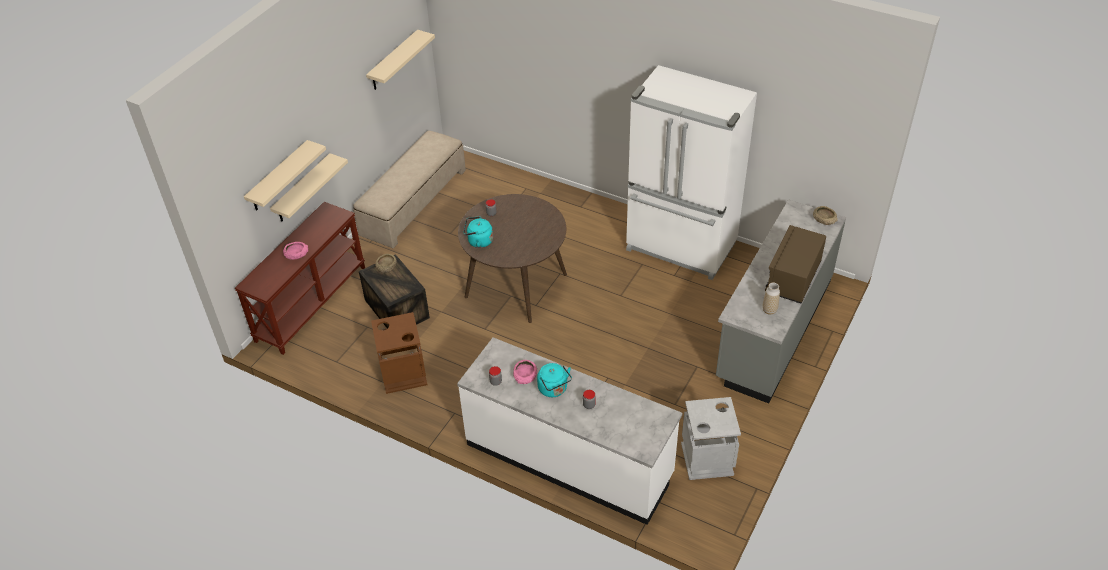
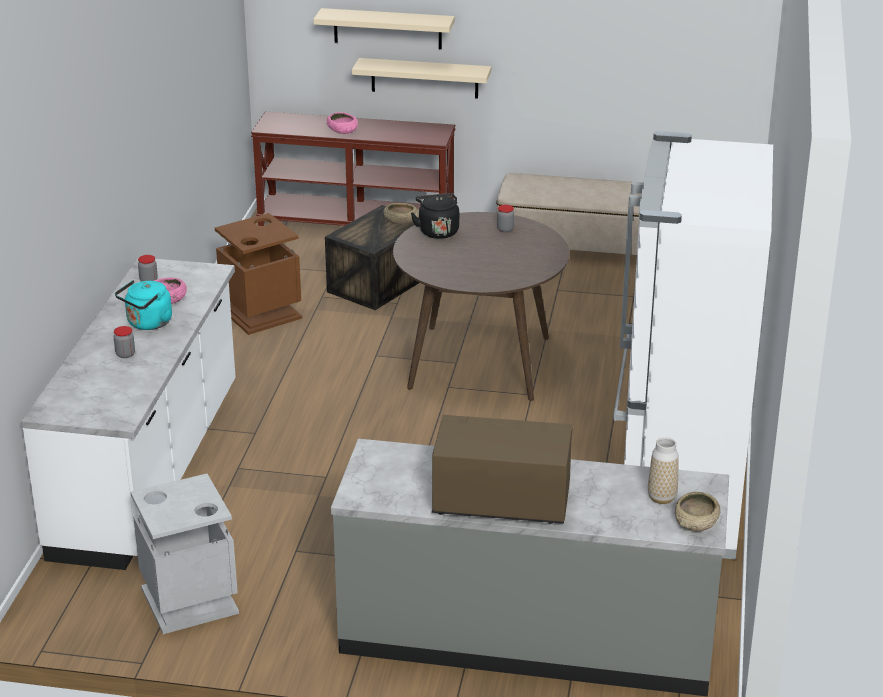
camera: 70 degrees right, 15 degrees down
beige shelf [366,30,435,90] -> none
turquoise kettle [464,216,493,248] -> black kettle [411,193,459,239]
vase [762,283,780,314] -> vase moved to [648,437,679,504]

